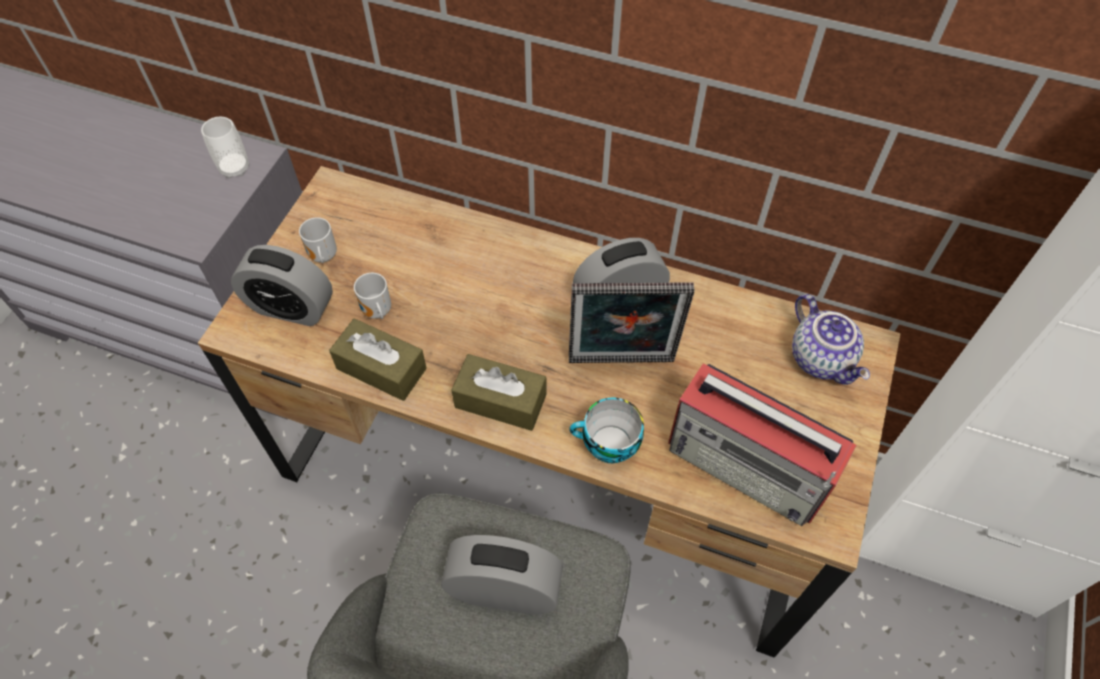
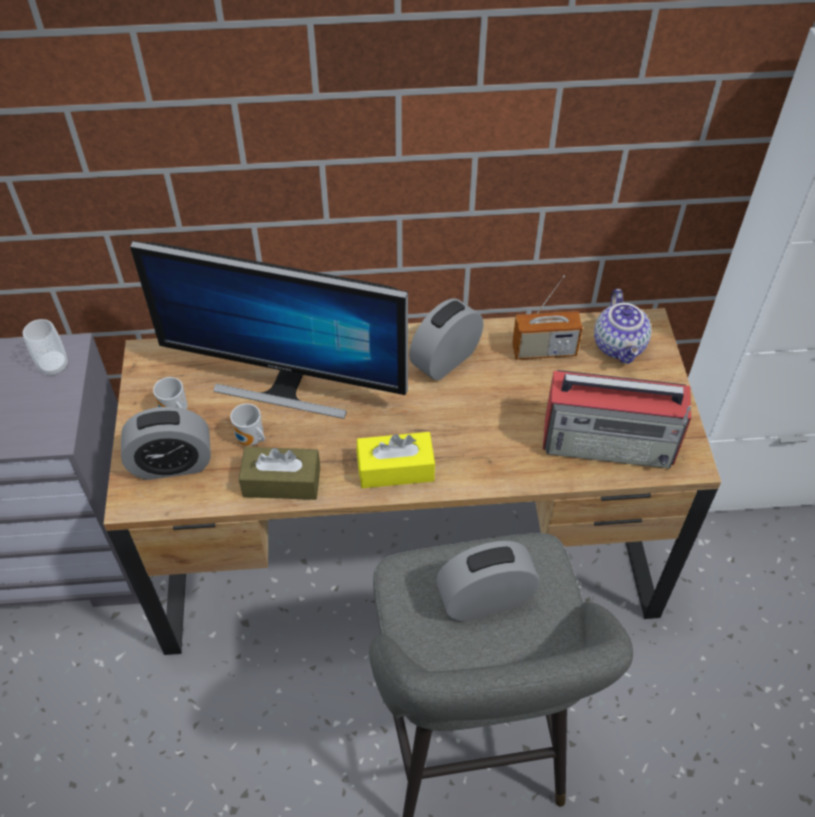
camera: 25 degrees left, 5 degrees down
brown tissue box [451,354,547,431] -> yellow tissue box [357,432,435,488]
picture frame [569,282,694,363] -> none
cup [569,397,644,463] -> none
teapot [792,294,870,385] -> teapot turned 45 degrees clockwise [594,289,651,364]
none -> monitor [130,241,408,419]
none -> radio [512,275,583,360]

